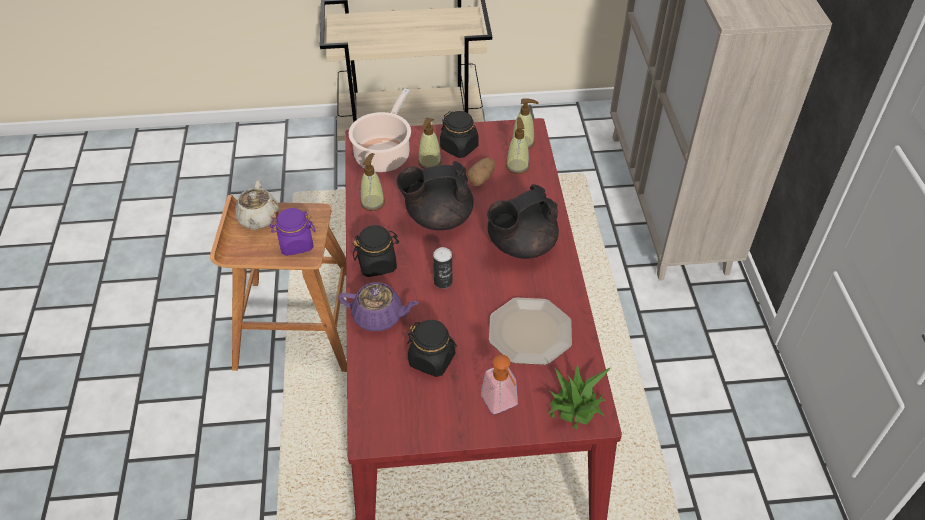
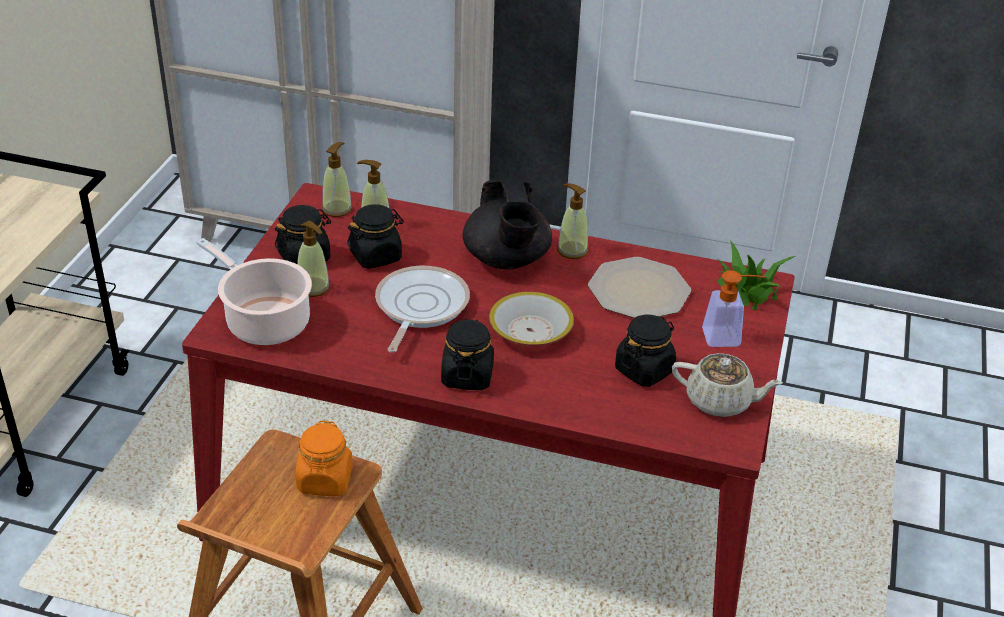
camera: 70 degrees left, 10 degrees down
beige teapot [235,180,279,230] -> beige teapot moved to [672,353,783,417]
purple jar [270,208,316,256] -> orange jar [296,421,353,496]
purple teapot [338,282,419,331] -> none
soap dispenser [360,153,385,211] -> soap dispenser moved to [557,183,588,259]
black teapot [396,161,474,230] -> frying pan [375,266,470,353]
can [433,247,452,289] -> bowl [489,292,574,346]
potato [467,157,495,186] -> black jar [347,204,404,269]

